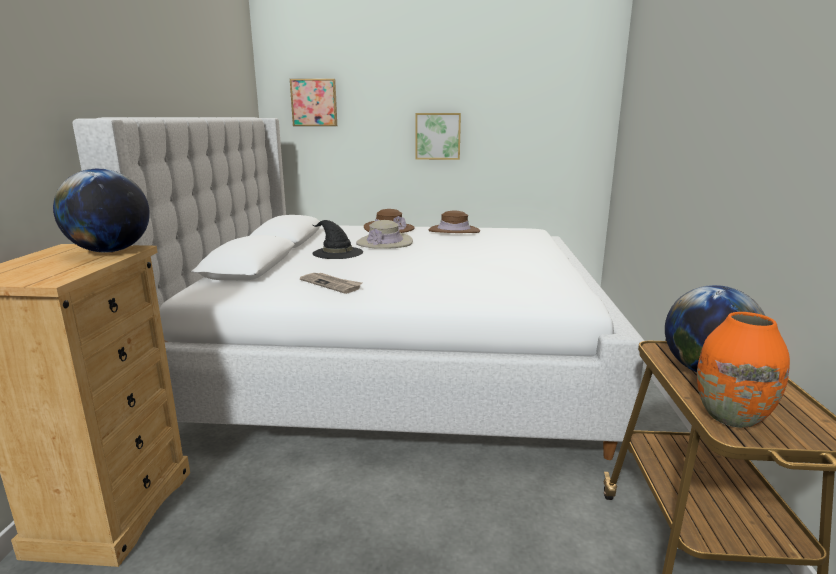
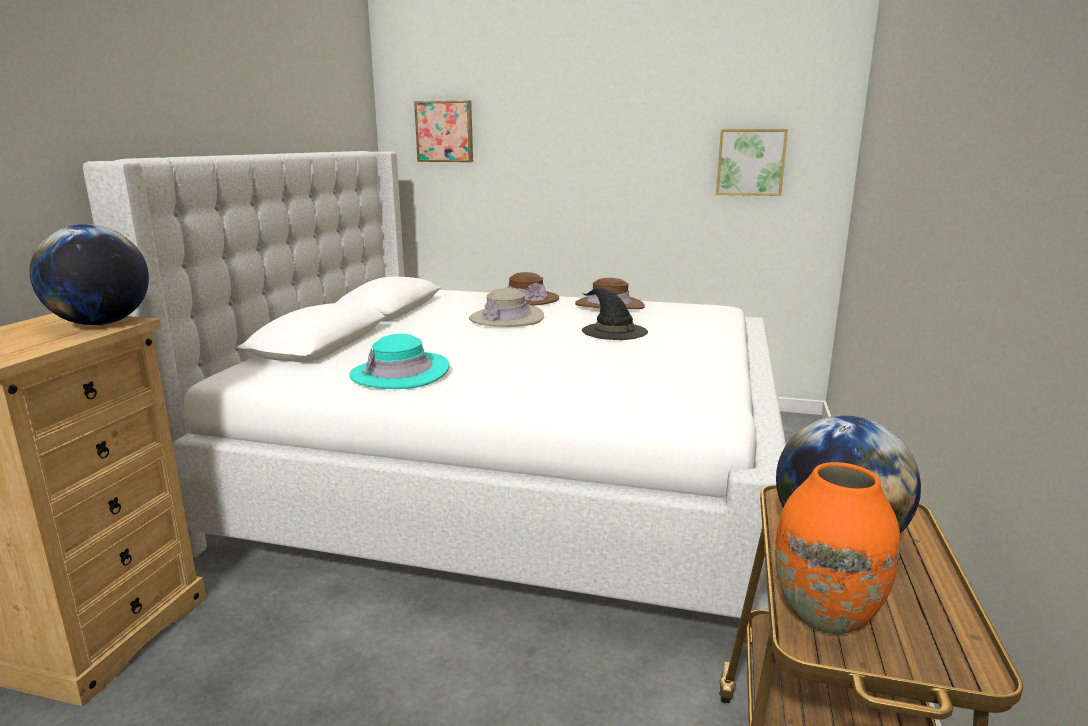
camera: 10 degrees right, 0 degrees up
newspaper [300,273,362,294] -> turquoise hat [349,334,450,389]
black hat [312,220,363,259] -> black hat moved to [582,288,648,340]
picture [415,113,461,160] -> picture moved to [716,129,788,196]

